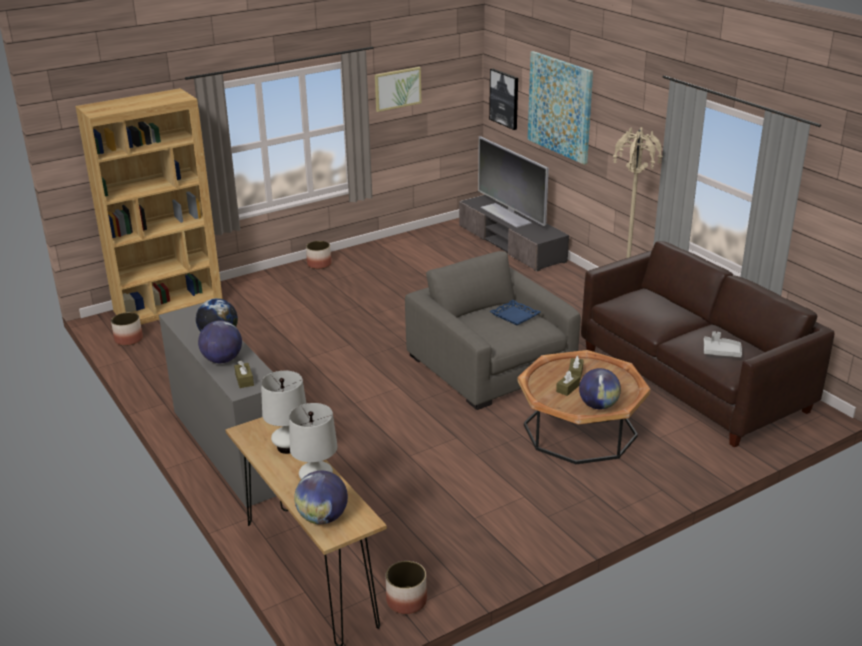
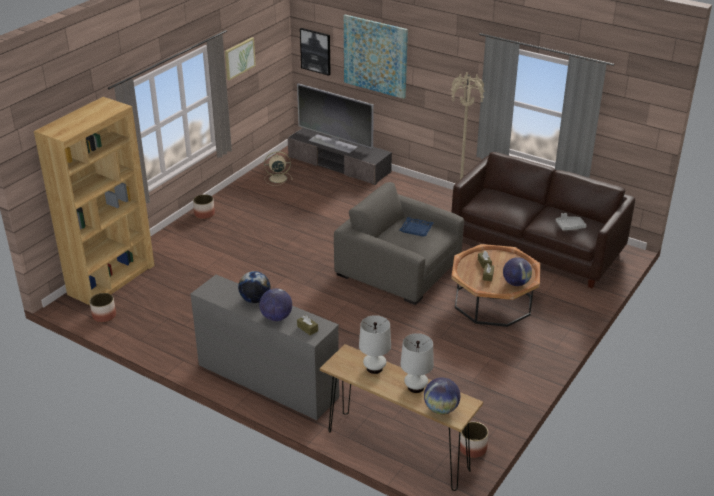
camera: 25 degrees left, 5 degrees up
none -> beige fan [264,151,293,186]

